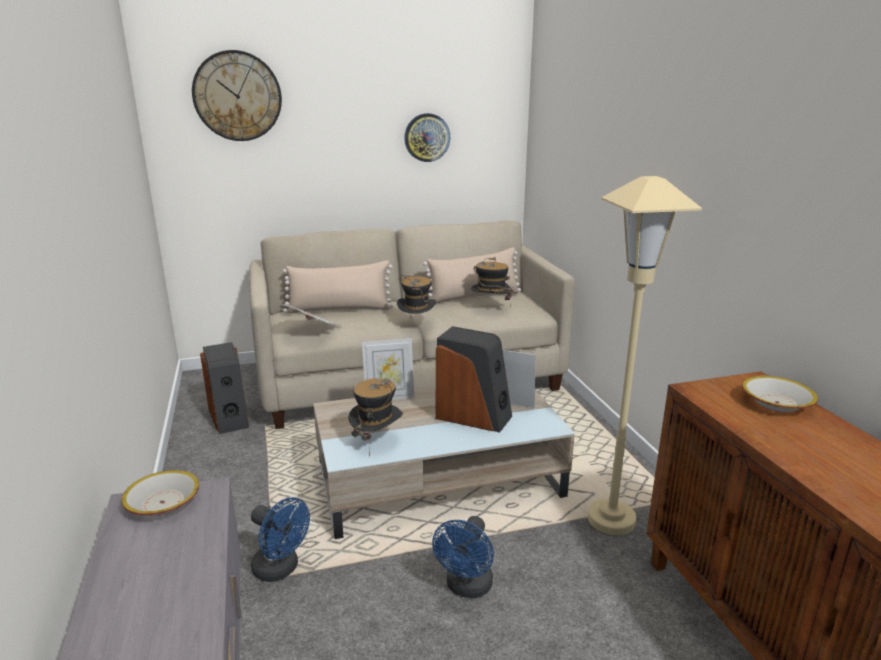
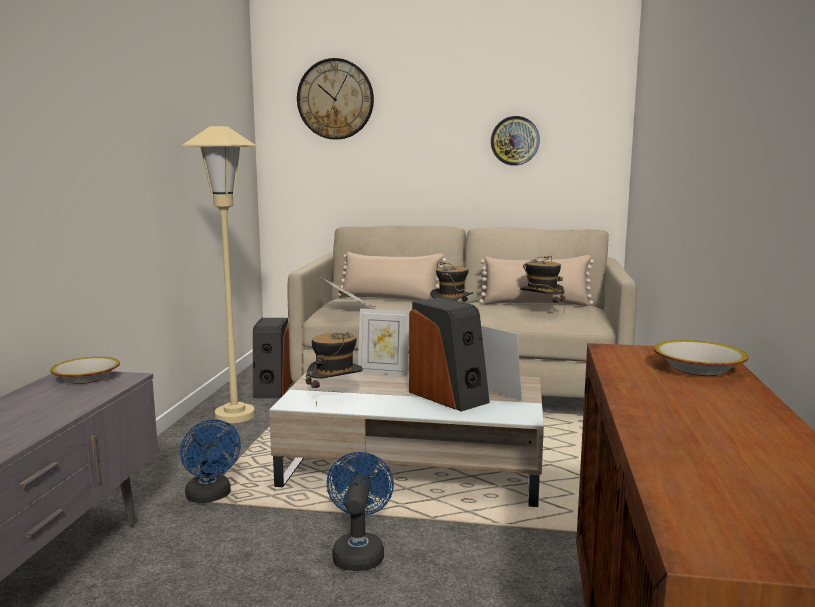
camera: 25 degrees right, 10 degrees down
blue fan [432,516,494,598] -> blue fan turned 135 degrees clockwise [327,452,394,571]
beige floor lamp [588,176,702,535] -> beige floor lamp moved to [182,126,256,423]

